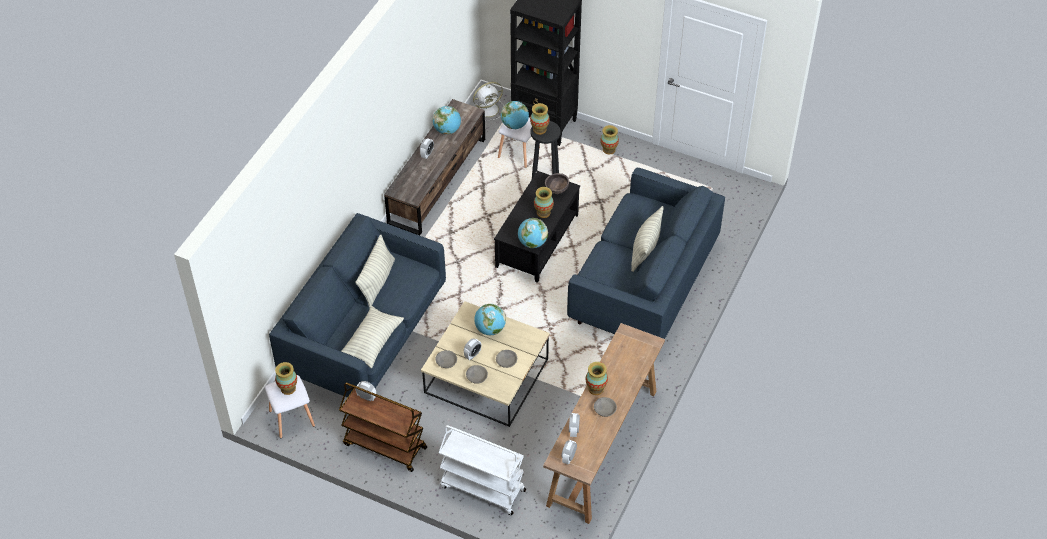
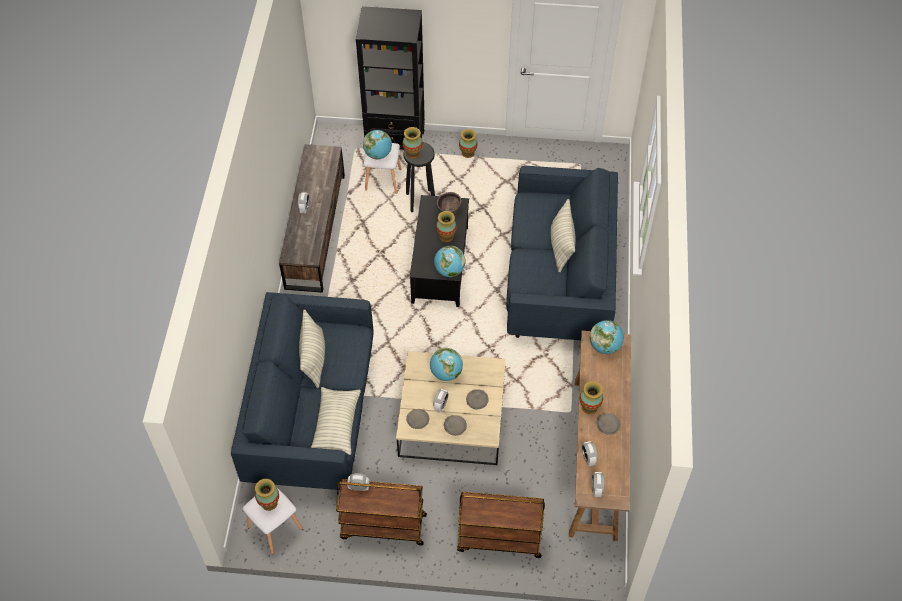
camera: 20 degrees left, 5 degrees up
globe [432,106,461,135] -> globe moved to [590,320,624,354]
white cart [439,425,526,515] -> brown cart [457,492,545,558]
white fan [473,82,504,121] -> none

